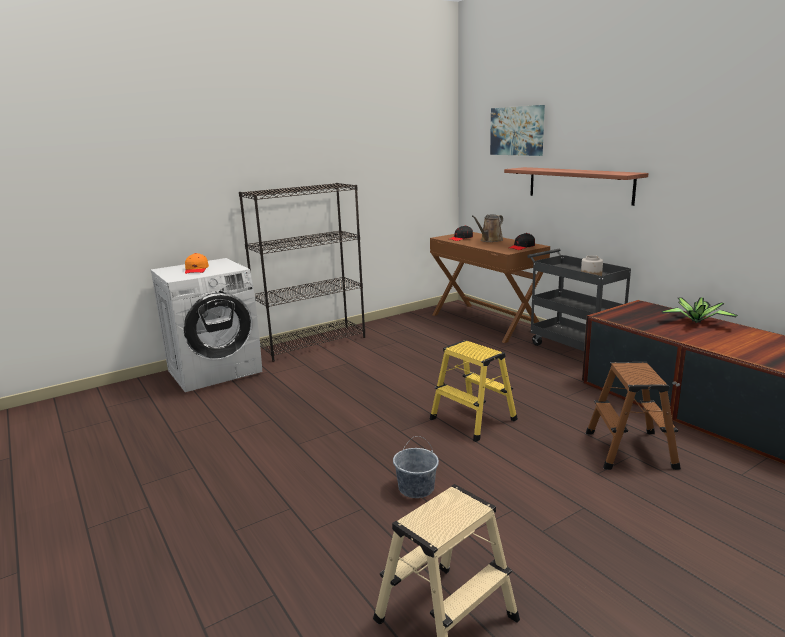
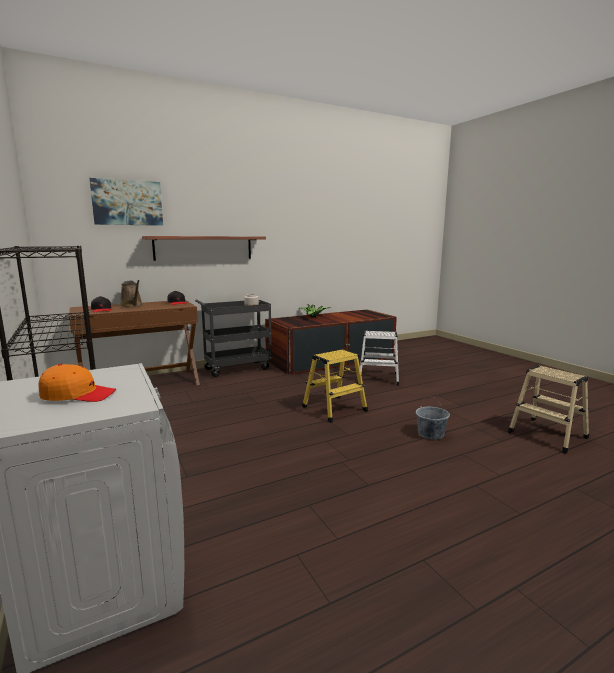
camera: 85 degrees left, 5 degrees down
brown step ladder [586,361,681,470] -> white step ladder [360,330,399,386]

